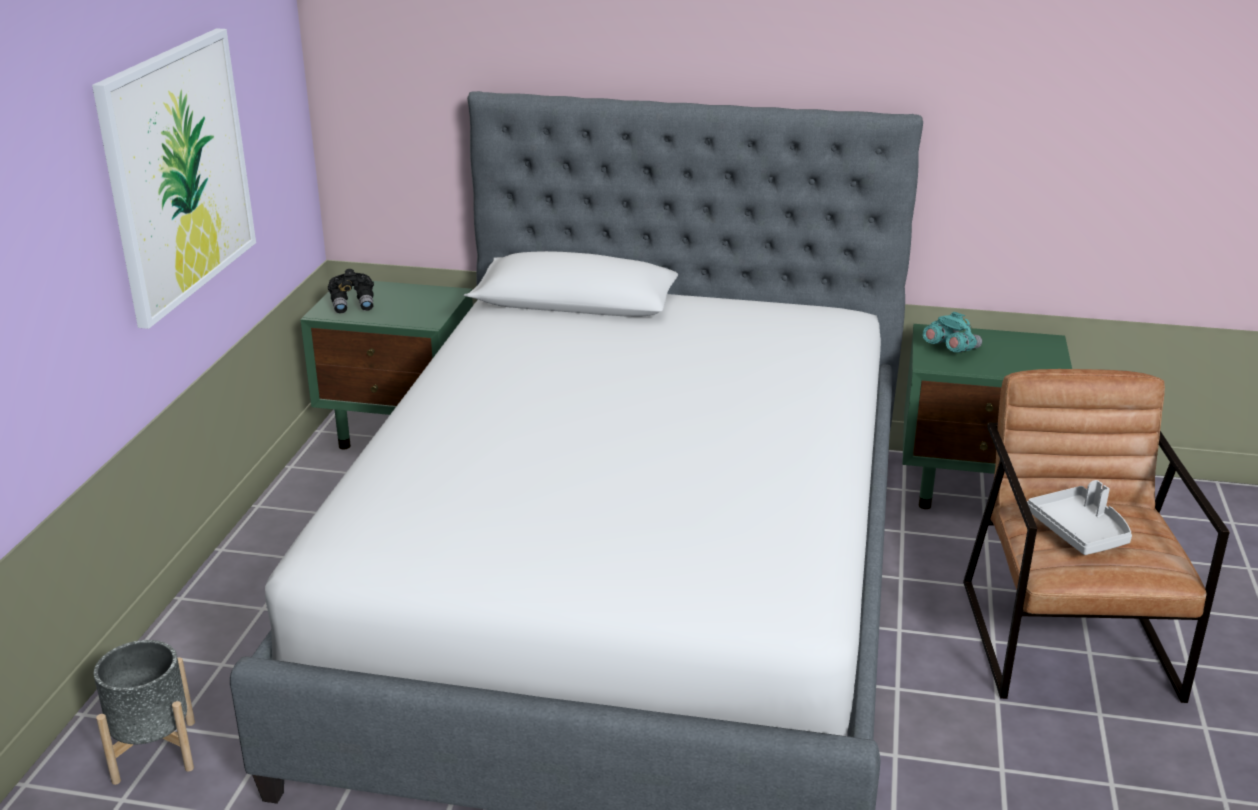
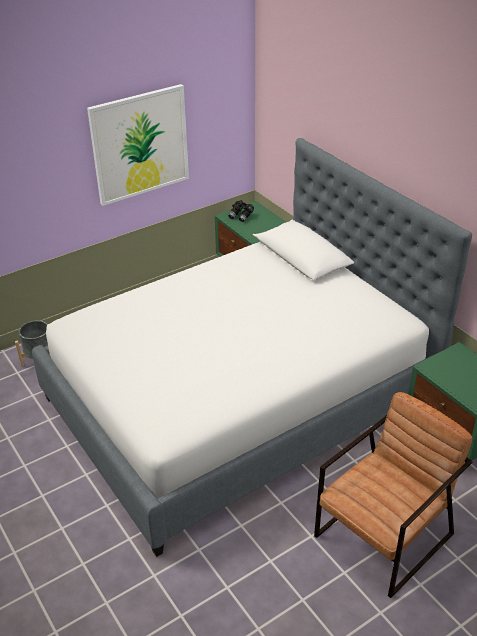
camera: 45 degrees right, 10 degrees up
turquoise binoculars [923,312,982,353] -> none
grey tray [1027,480,1132,555] -> none

